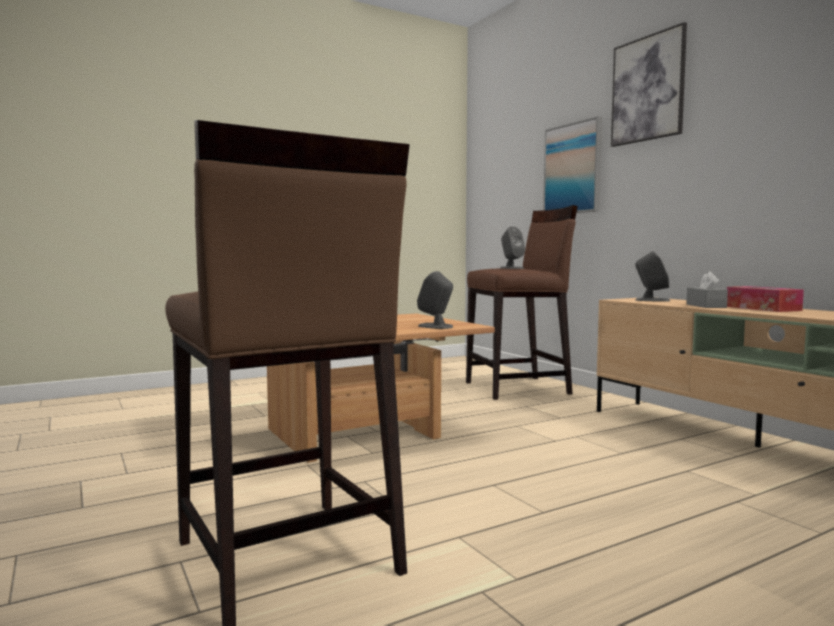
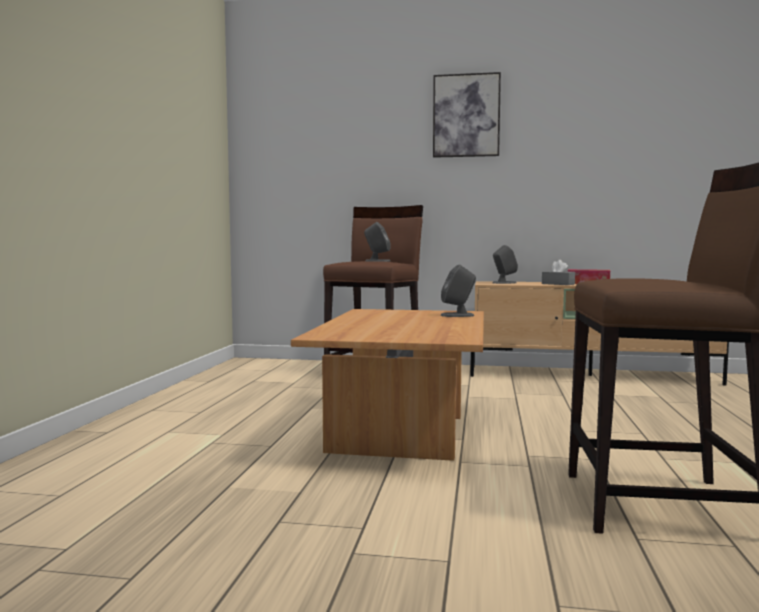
camera: 50 degrees left, 0 degrees up
picture [543,116,602,213] -> none

